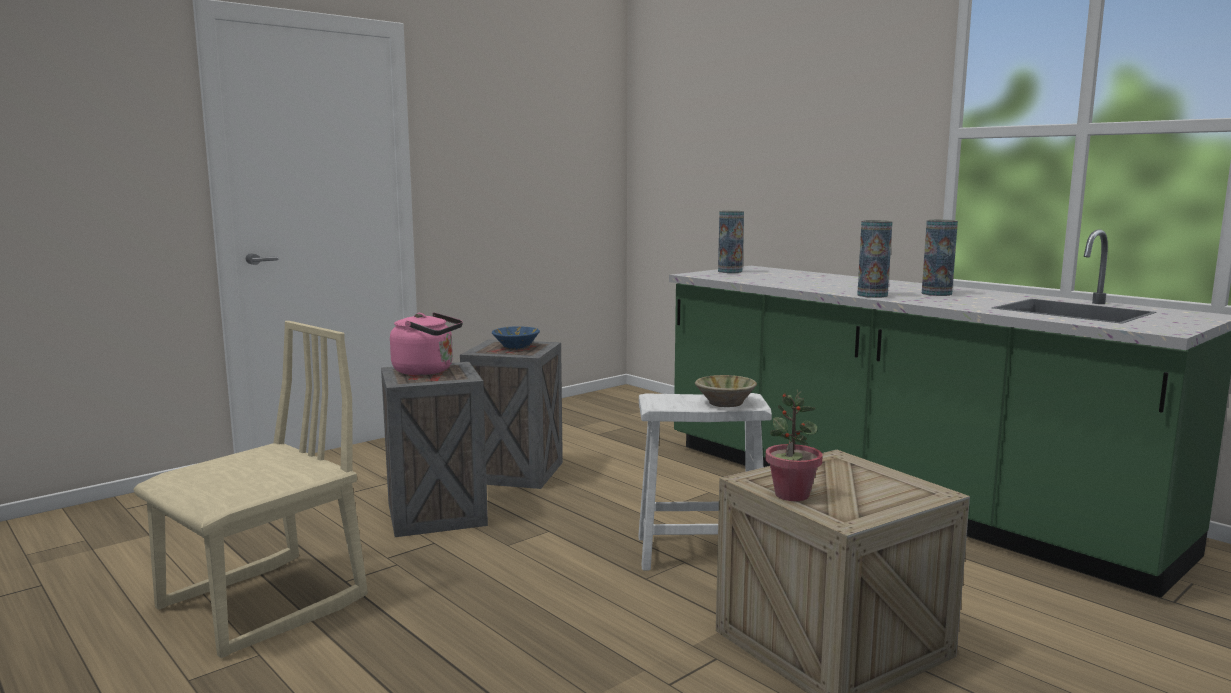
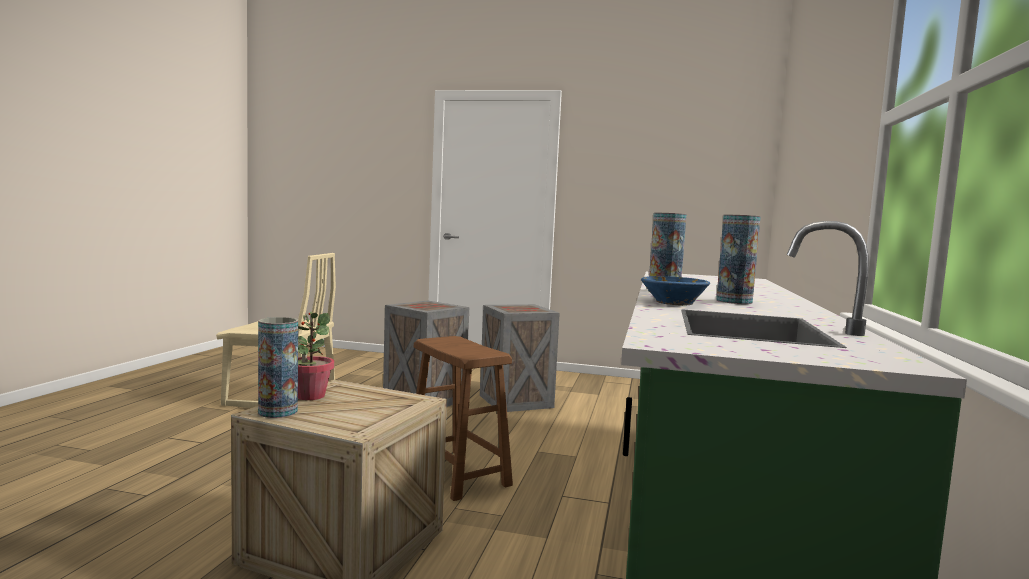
camera: 55 degrees right, 5 degrees down
pink kettle [390,312,463,375] -> none
blue bowl [492,326,540,350] -> blue bowl moved to [641,276,710,306]
white stool [638,393,772,571] -> brown stool [414,336,513,501]
beige bowl [695,375,757,407] -> none
vase [718,211,744,273] -> vase moved to [258,317,298,418]

